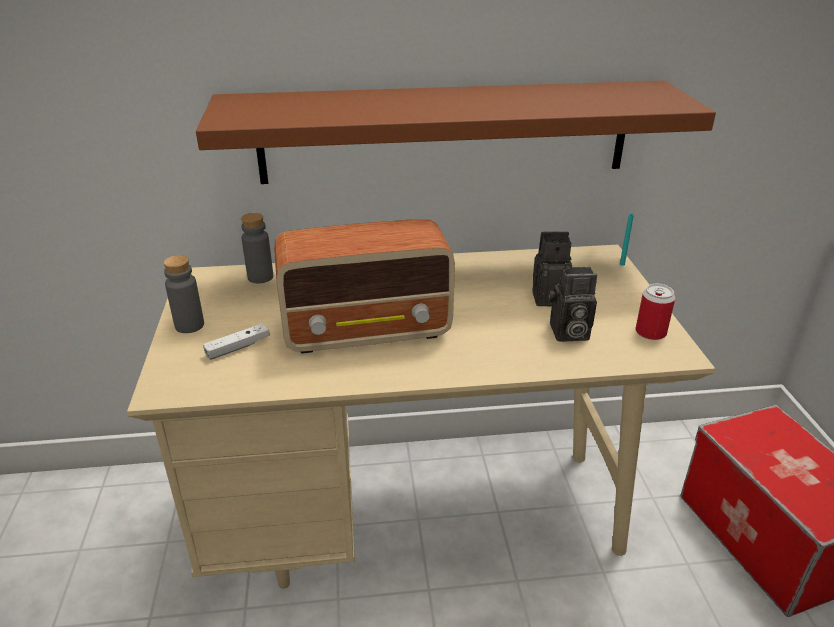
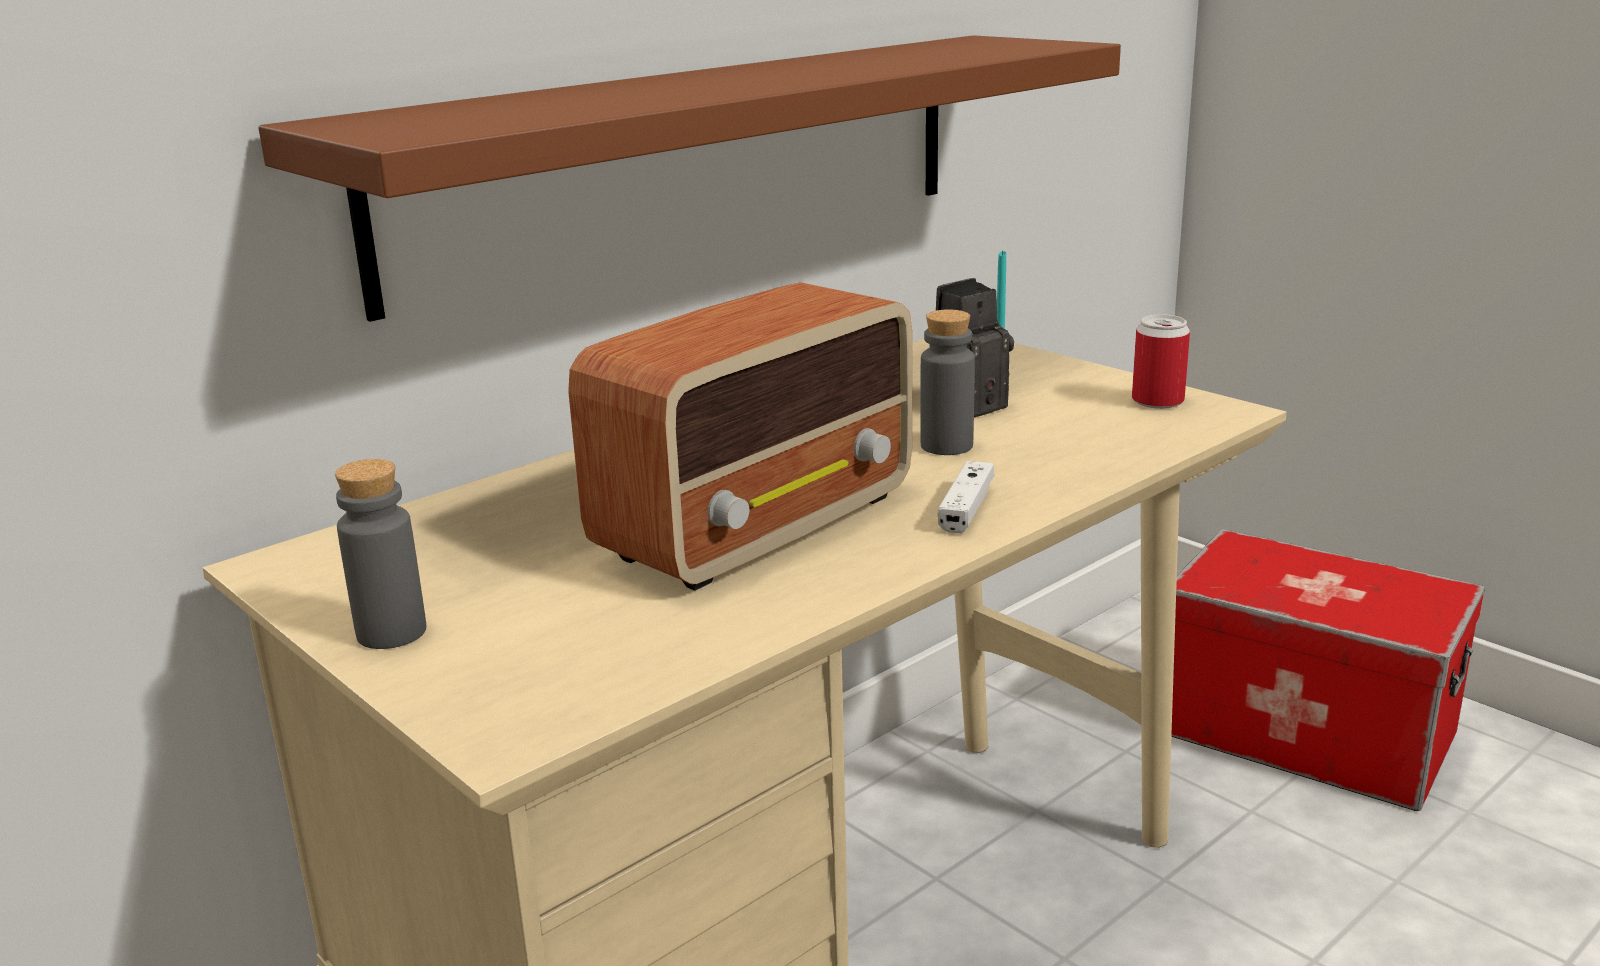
camera: 35 degrees left, 10 degrees down
white game controller [203,323,270,360] -> white game controller moved to [938,461,994,533]
grey bottle [241,213,273,283] -> grey bottle moved to [920,310,975,455]
camera [549,267,597,342] -> none

